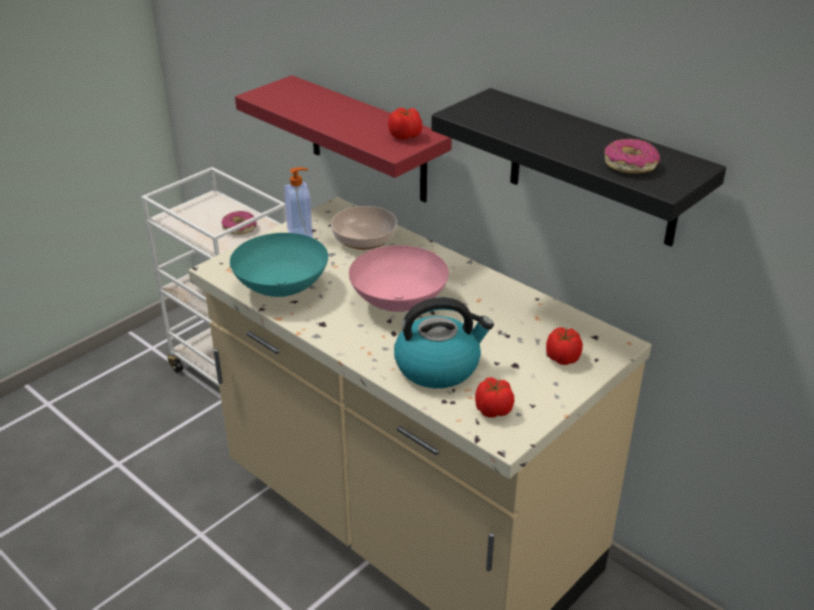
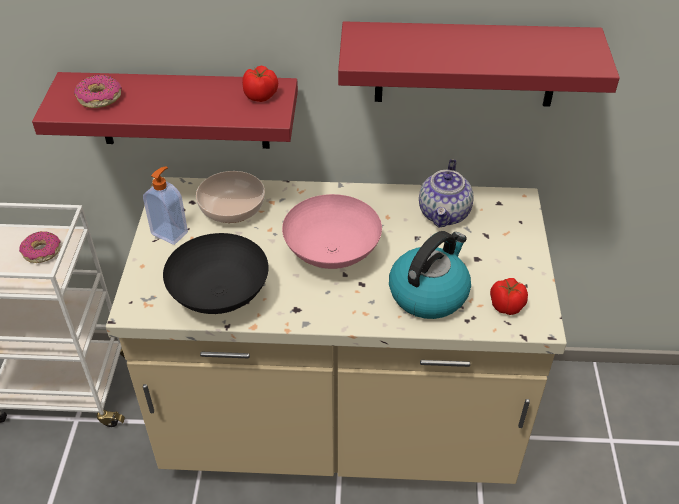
camera: 40 degrees left, 10 degrees up
turquoise bowl [230,233,328,297] -> black bowl [163,233,268,314]
black shelf [431,88,726,247] -> red shelf [338,22,620,107]
tomato [546,327,583,365] -> none
donut [605,139,660,174] -> donut moved to [74,75,122,108]
none -> teapot [419,159,474,228]

